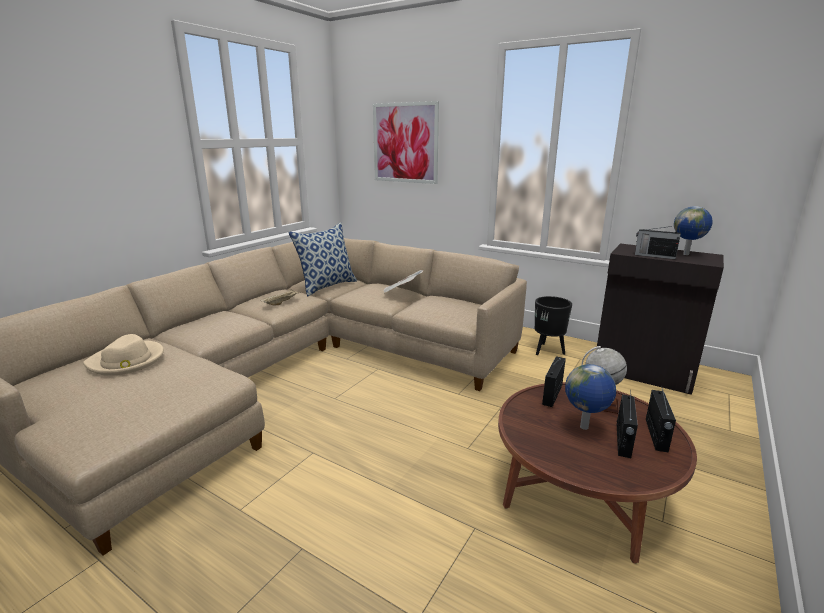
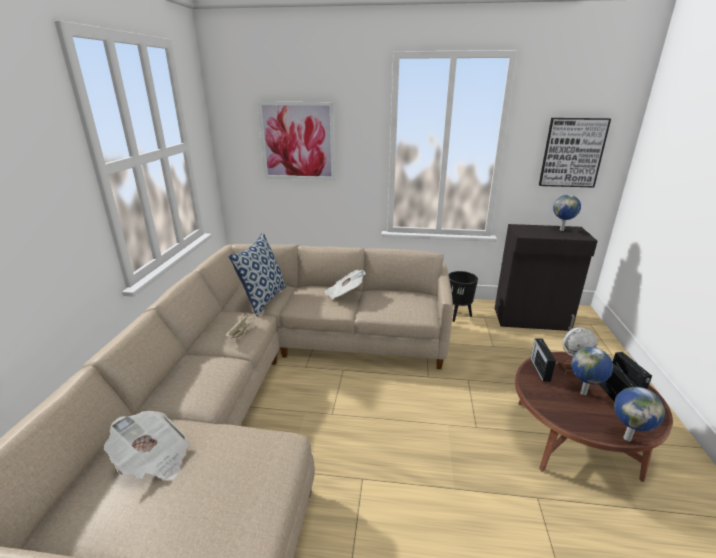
camera: 25 degrees left, 5 degrees up
beige hat [83,334,164,376] -> newspaper [104,411,190,481]
radio [635,226,681,259] -> none
none -> picture [539,118,611,188]
none -> globe [614,387,665,442]

